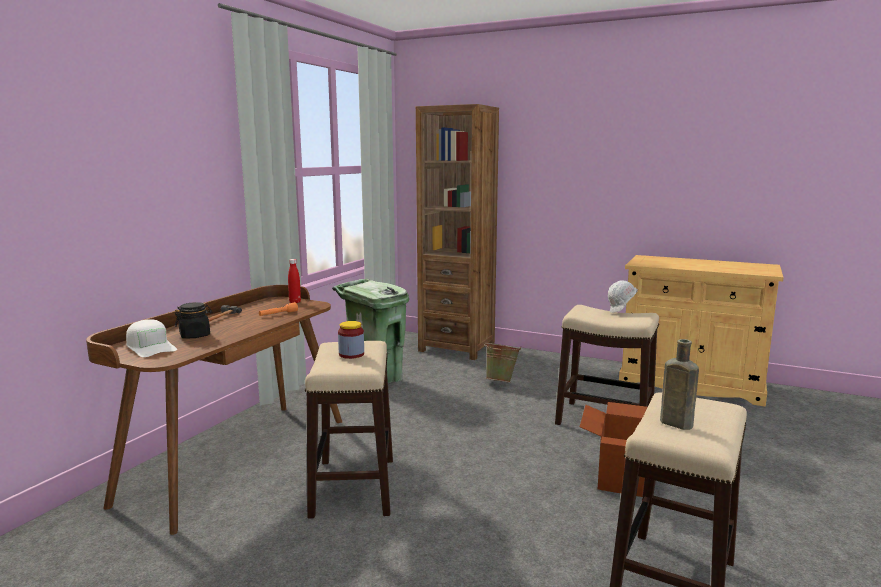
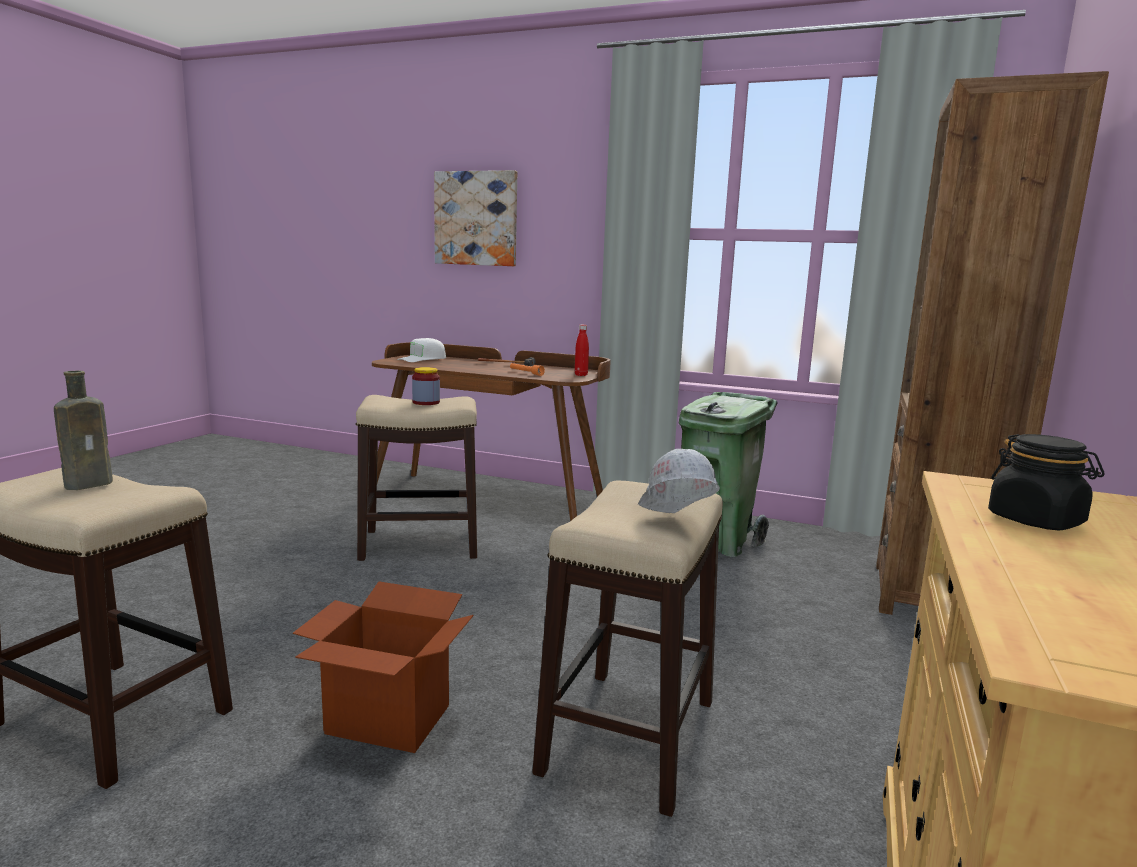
camera: 85 degrees right, 0 degrees up
black jar [175,302,212,339] -> black jar moved to [988,434,1104,531]
green bucket [484,342,521,383] -> none
none -> picture [434,170,517,266]

